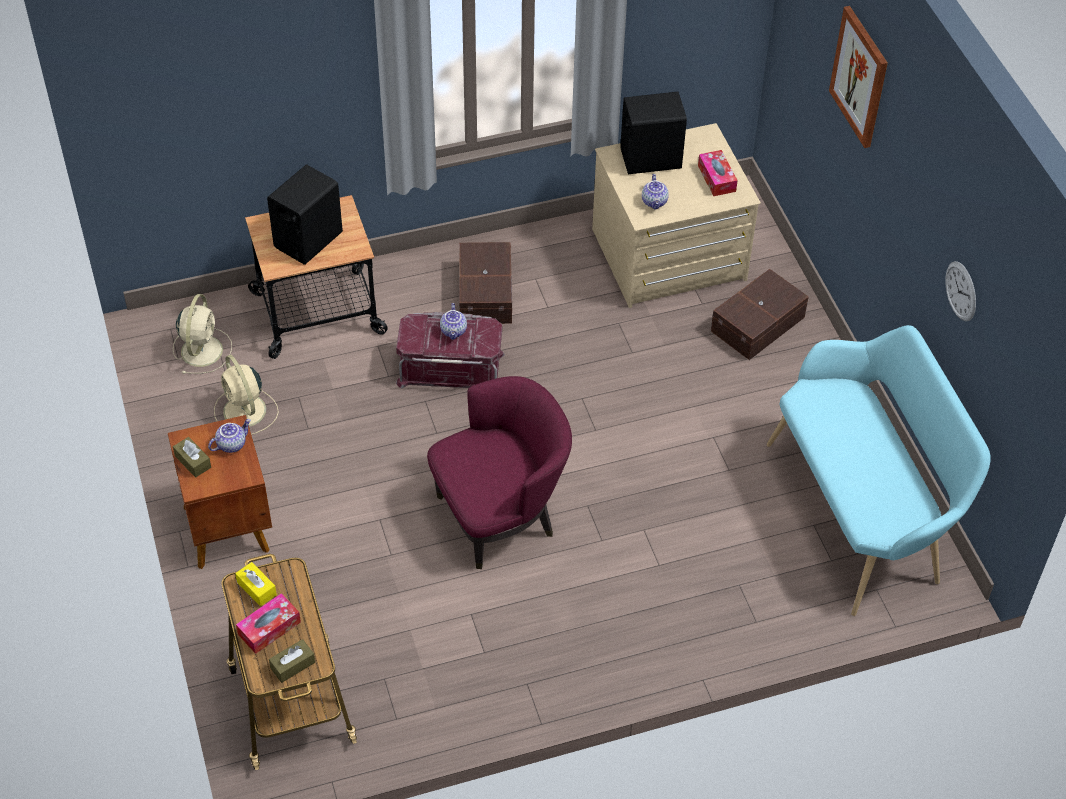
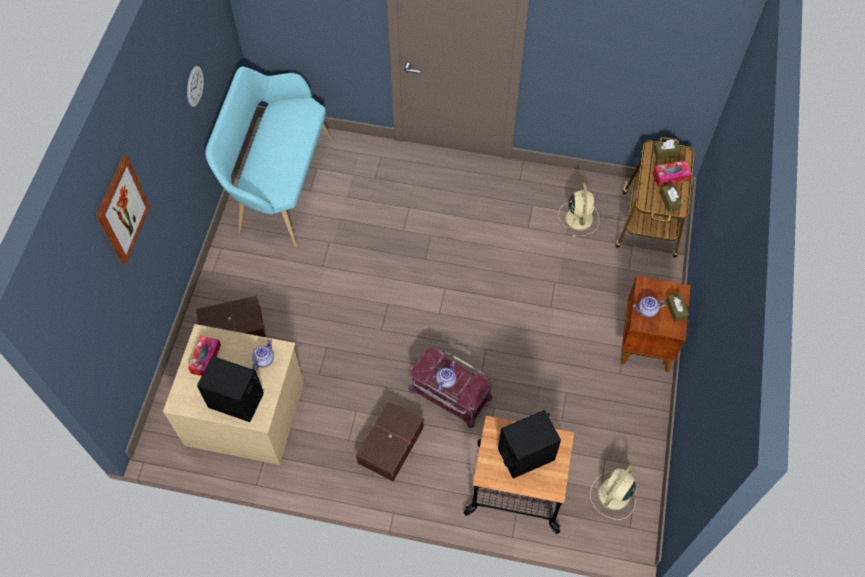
camera: 150 degrees left, 10 degrees up
beige fan [214,355,279,435] -> beige fan moved to [558,183,599,237]
yellow tissue box [235,562,277,606] -> brown tissue box [660,185,682,212]
purple armchair [427,376,572,569] -> none

